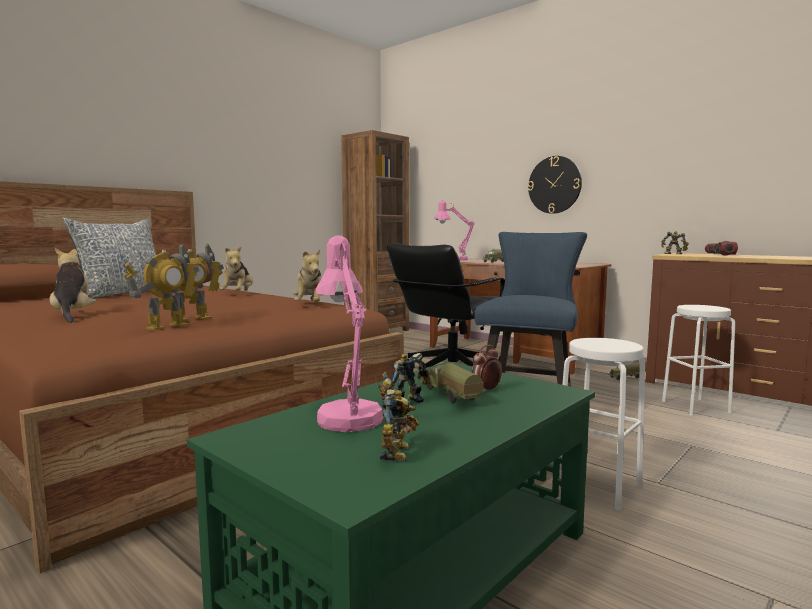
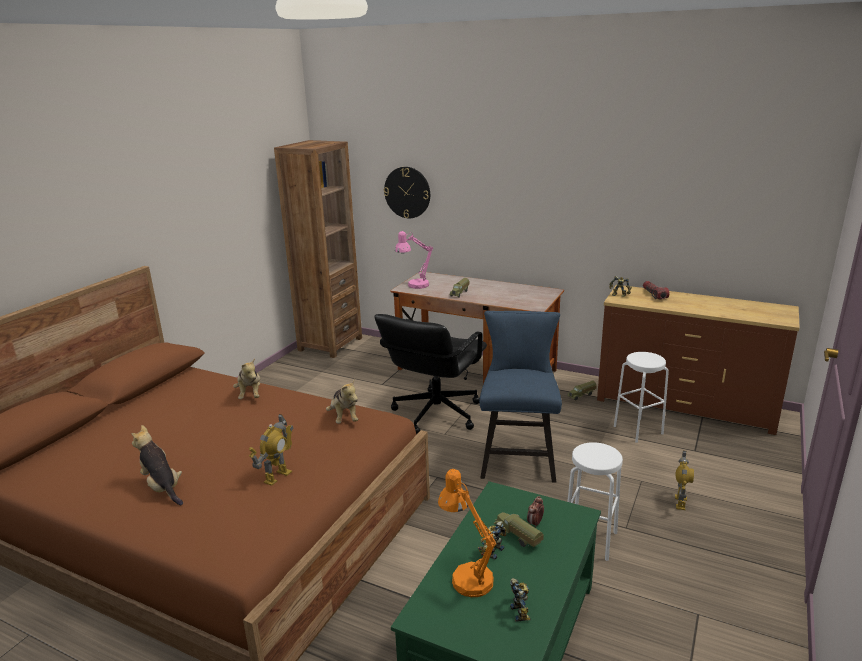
camera: 15 degrees left, 15 degrees up
pillow [62,218,156,299] -> none
toy robot [124,244,199,330] -> toy robot moved to [675,451,694,510]
pink table lamp [315,235,384,432] -> orange table lamp [438,469,497,597]
wall clock [528,156,582,214] -> wall clock moved to [384,167,430,218]

